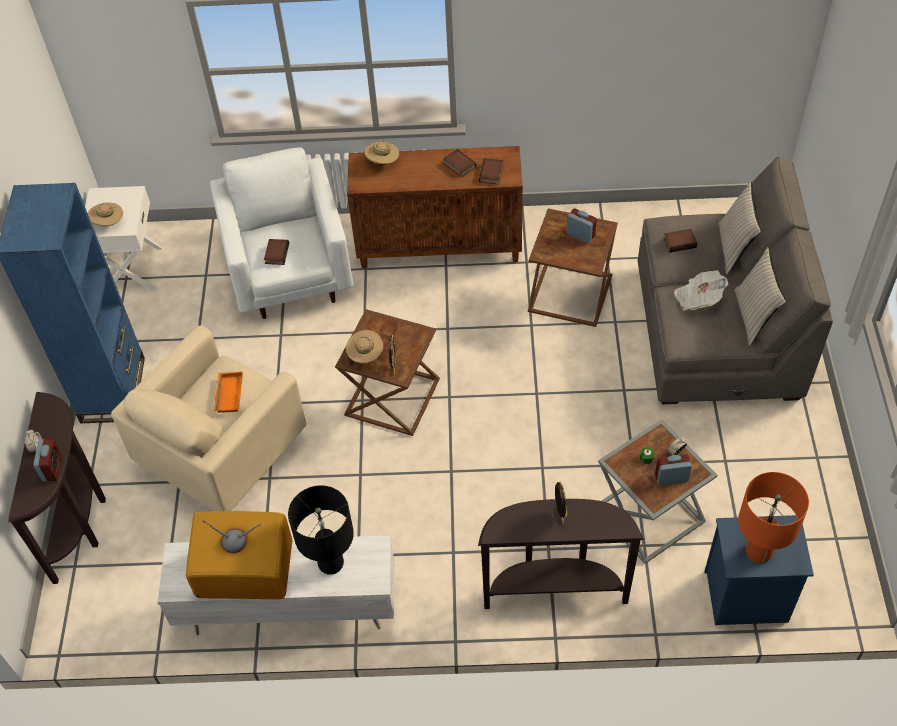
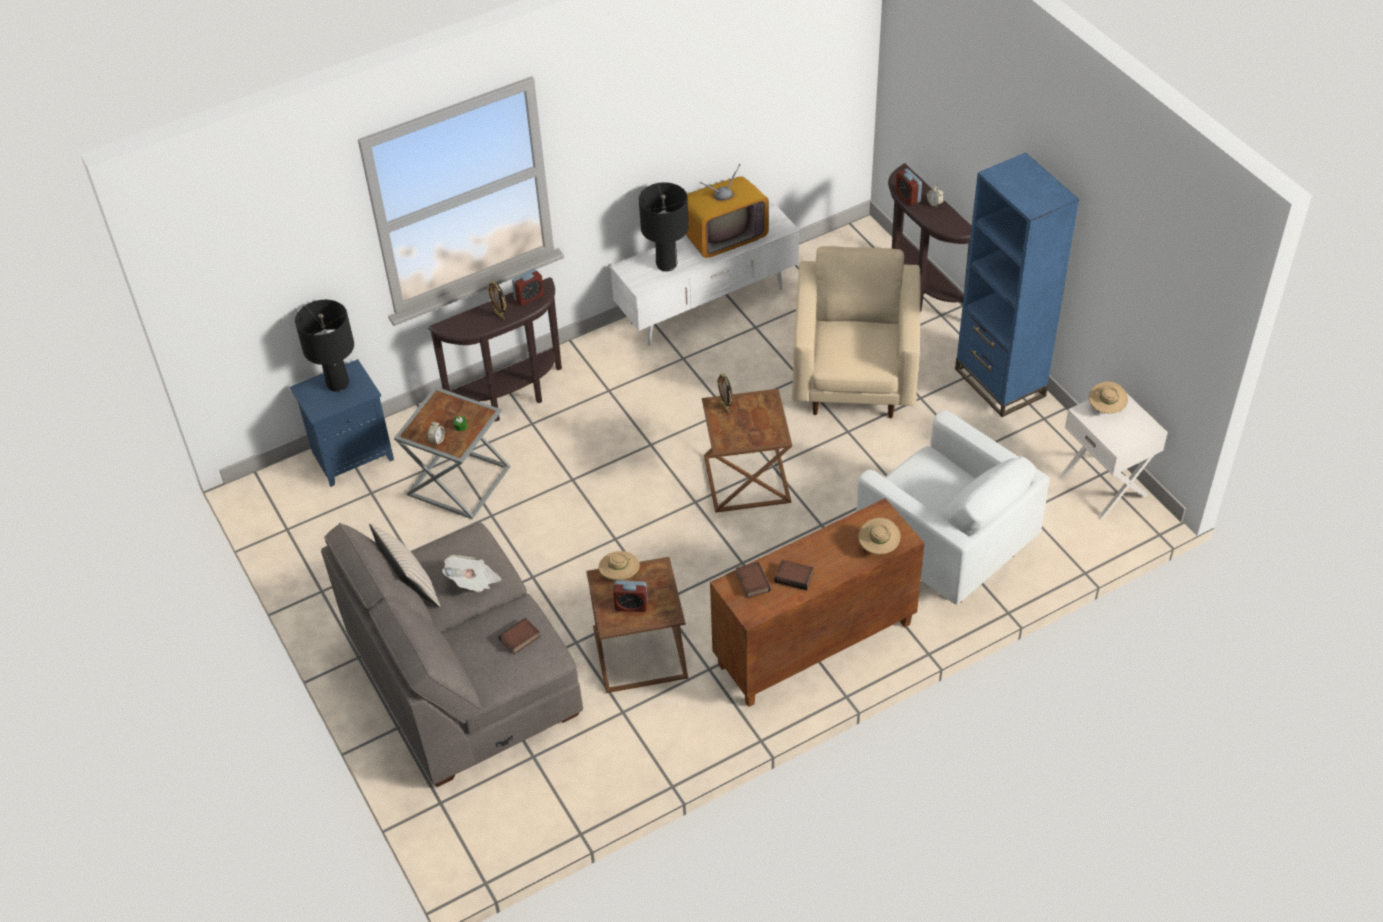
camera: 150 degrees right, 5 degrees down
orange tray [214,372,243,413] -> none
book [264,239,289,265] -> none
beige hat [346,330,383,363] -> beige hat moved to [599,551,640,580]
alarm clock [655,454,692,486] -> alarm clock moved to [512,269,544,306]
beige pillow [719,181,761,275] -> none
orange table lamp [738,472,809,564] -> black table lamp [295,300,354,392]

